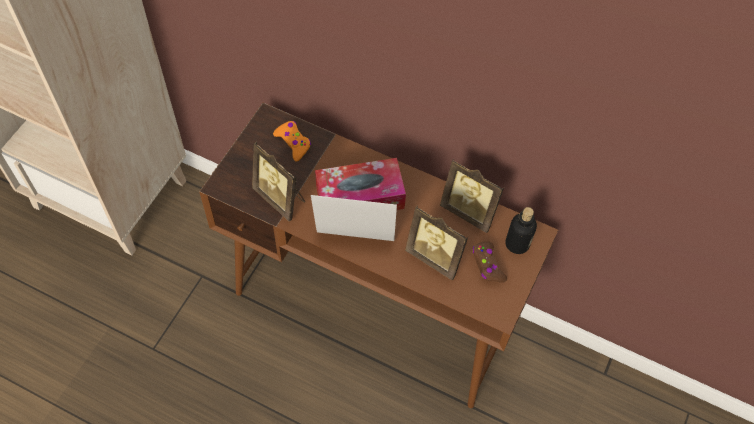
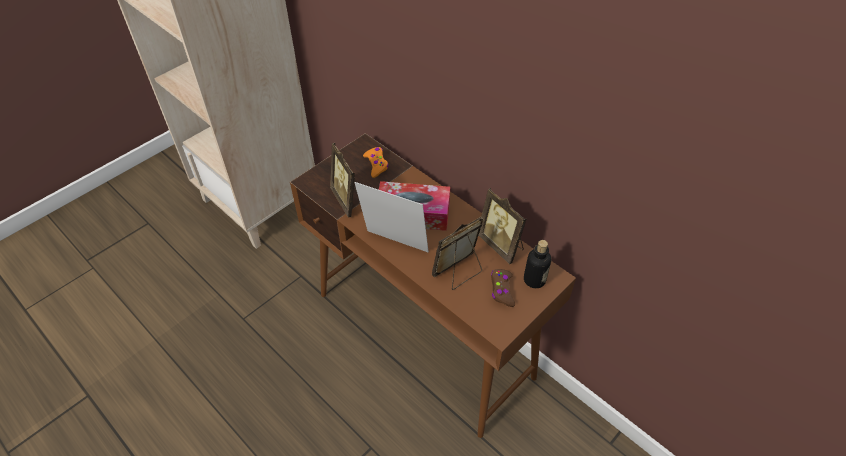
camera: 20 degrees right, 10 degrees down
picture frame [405,205,468,281] -> picture frame turned 90 degrees clockwise [432,217,483,290]

